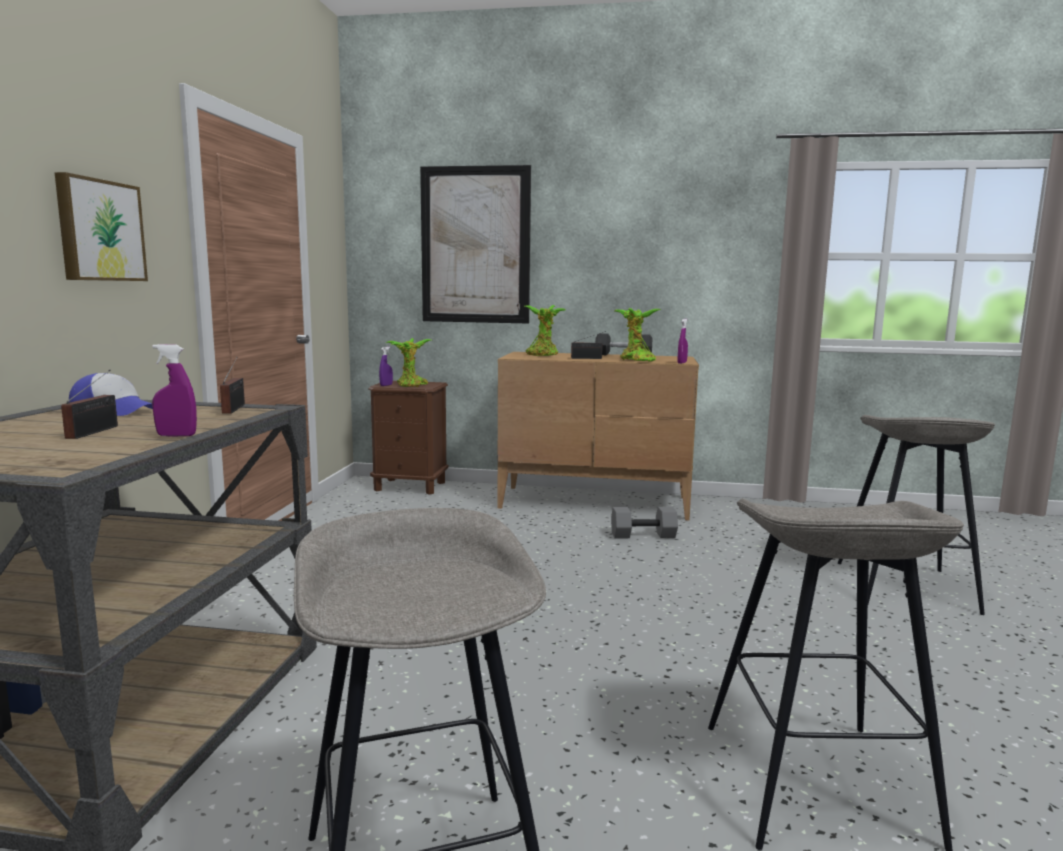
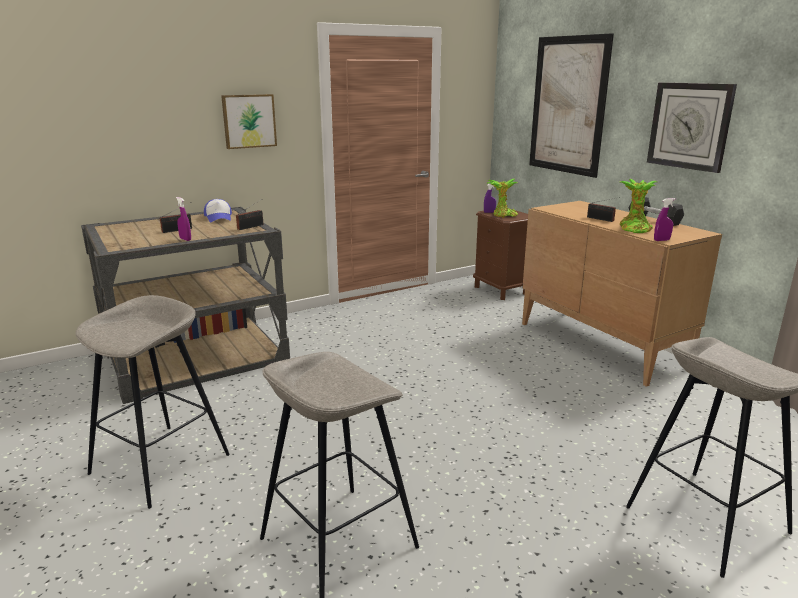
camera: 50 degrees right, 10 degrees up
potted plant [525,305,565,356] -> none
grey dumbbell [611,507,678,539] -> none
none -> wall clock [647,82,737,173]

